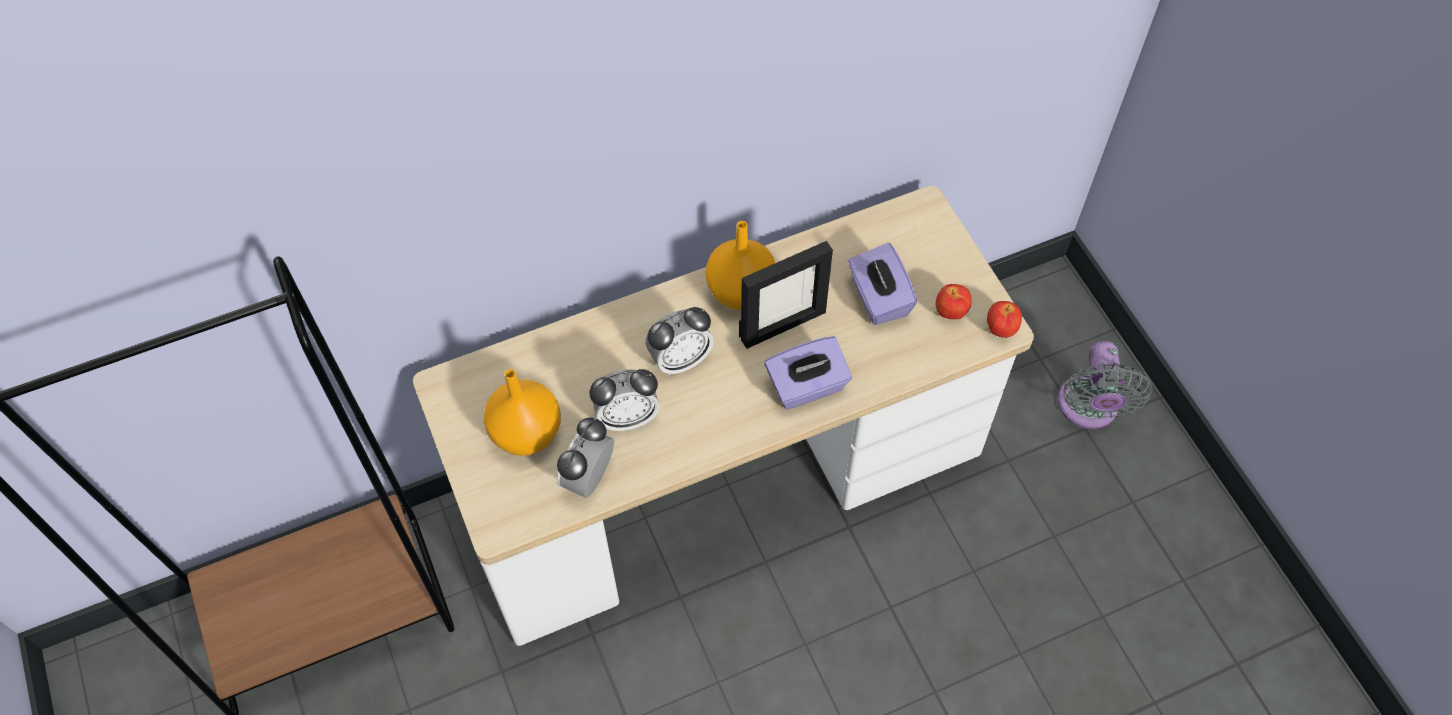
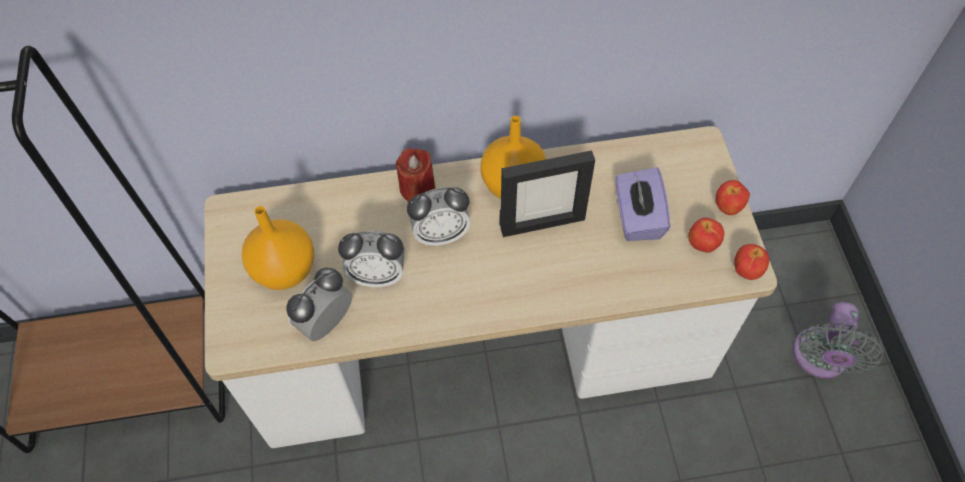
camera: 15 degrees right, 0 degrees up
purple tissue box [764,336,852,409] -> none
none -> red candle [396,148,435,202]
none -> apple [715,180,750,215]

